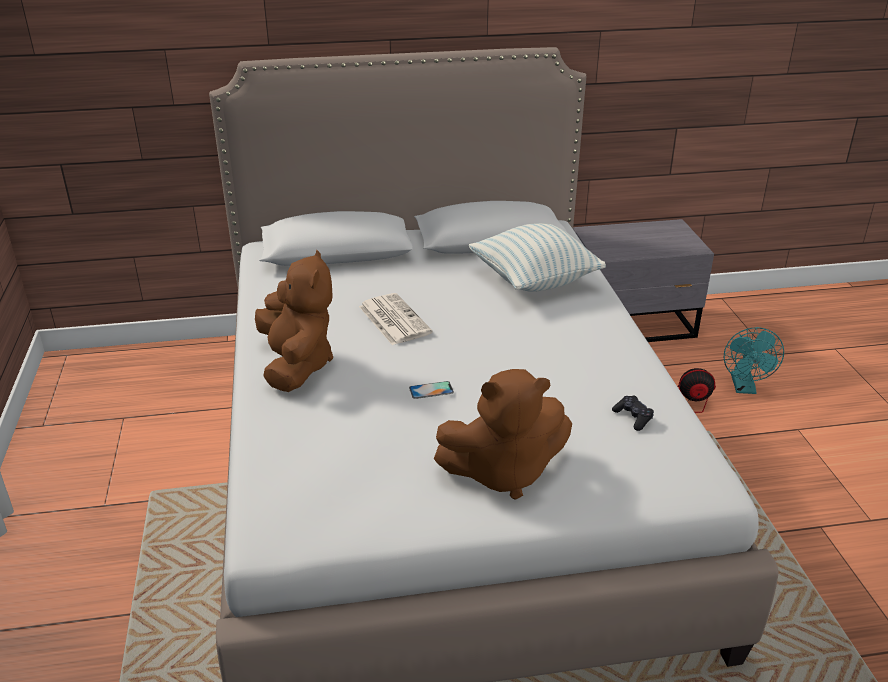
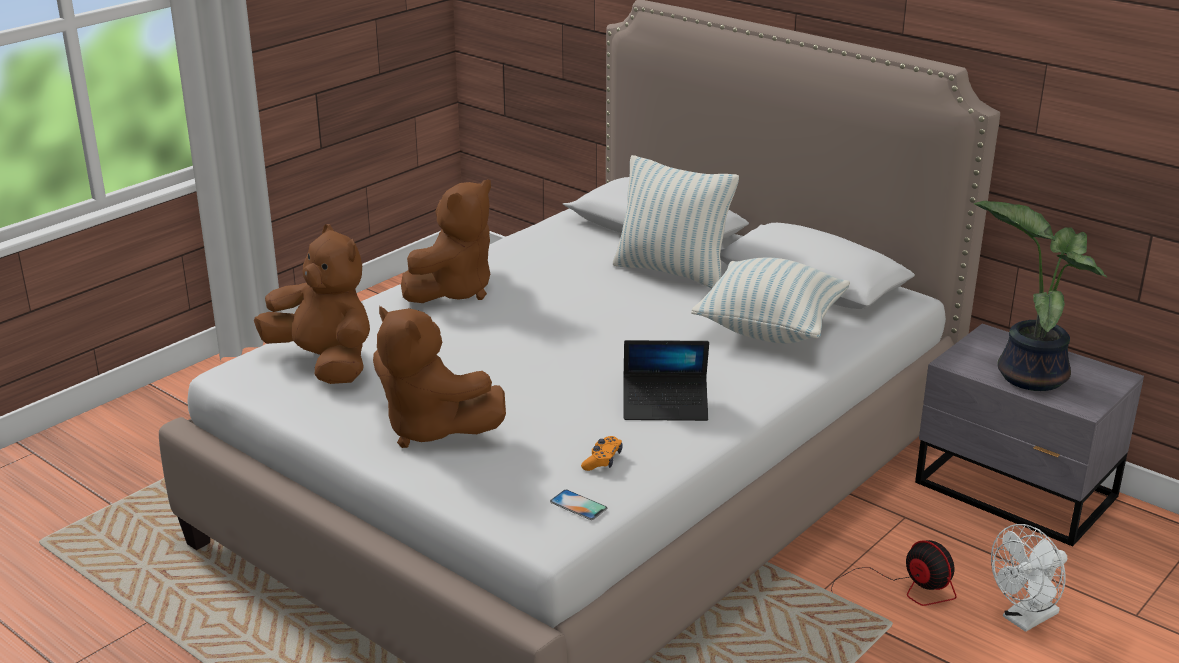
camera: 50 degrees right, 5 degrees down
newspaper [359,293,433,345] -> none
phone [409,381,454,399] -> phone moved to [550,490,607,520]
black game controller [612,395,654,431] -> orange game controller [581,436,623,471]
turquoise fan [724,327,784,394] -> white fan [991,524,1067,632]
none -> brown plush toy [254,224,370,384]
none -> pillow [613,155,739,288]
none -> laptop [623,340,709,421]
none -> potted plant [974,201,1107,391]

